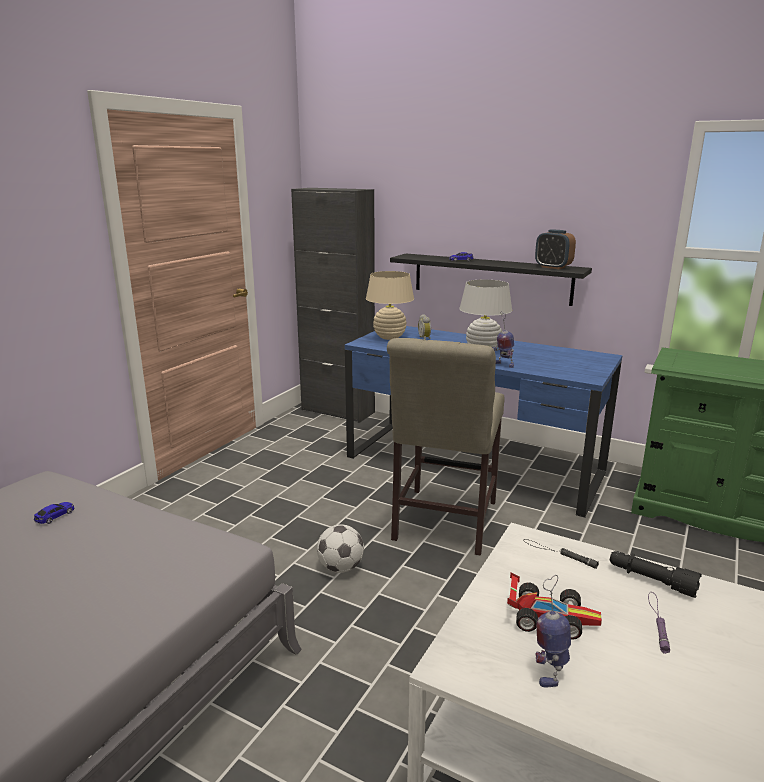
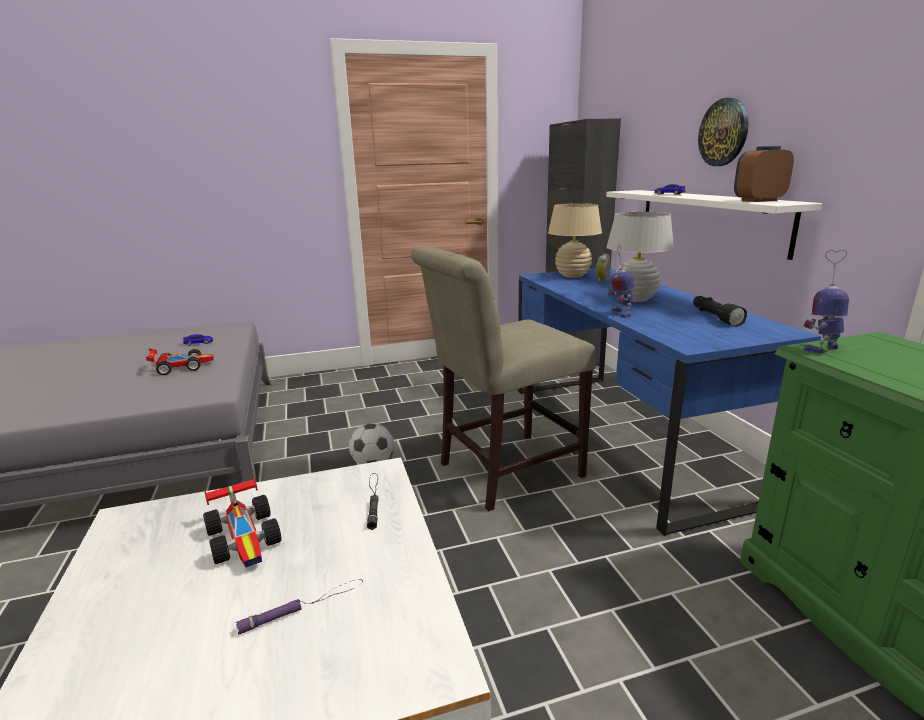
camera: 45 degrees right, 0 degrees up
black shelf [390,254,592,306] -> white shelf [606,190,822,260]
alarm clock [535,229,576,269] -> alarm clock turned 75 degrees clockwise [734,146,794,202]
toy robot [535,575,571,688] -> toy robot moved to [804,250,849,354]
black flashlight [610,551,702,598] -> black flashlight moved to [693,296,747,327]
none -> toy car [146,349,214,375]
none -> wall clock [698,98,748,166]

